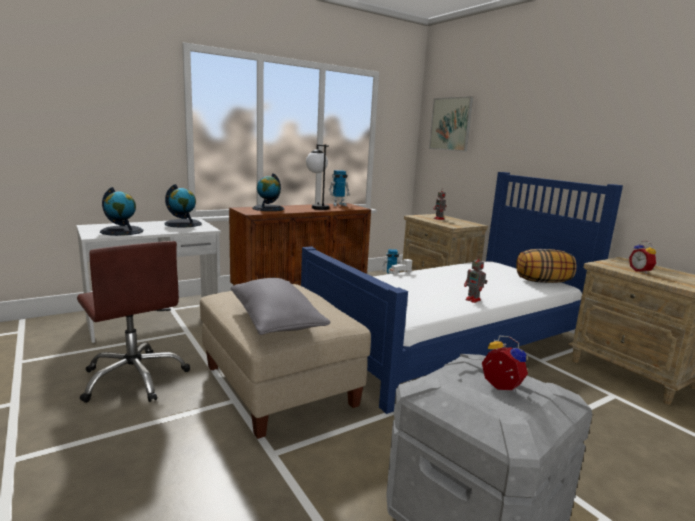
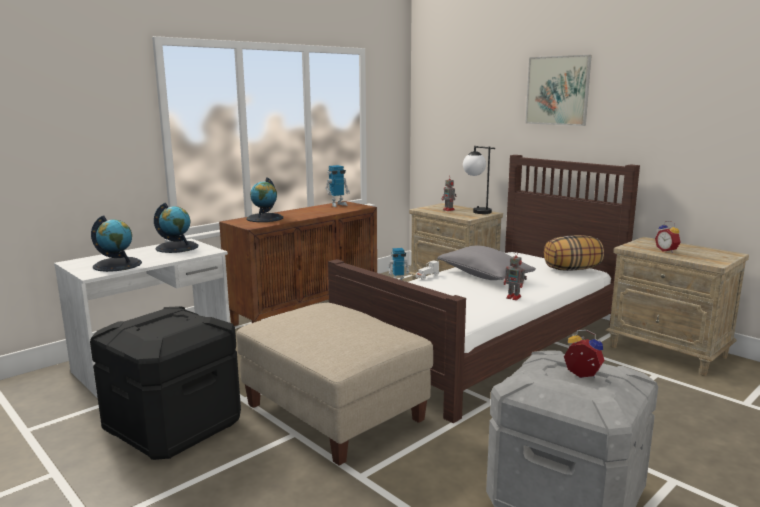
camera: 10 degrees left, 0 degrees up
brown office chair [77,241,190,403] -> black storage box [90,306,241,460]
grey pillow [231,278,331,335] -> grey pillow moved to [437,246,536,280]
blue bed [301,172,623,414] -> brown bed [328,155,640,423]
table lamp [306,144,329,210] -> table lamp moved to [463,146,495,214]
picture [429,96,473,152] -> picture moved to [525,55,592,126]

